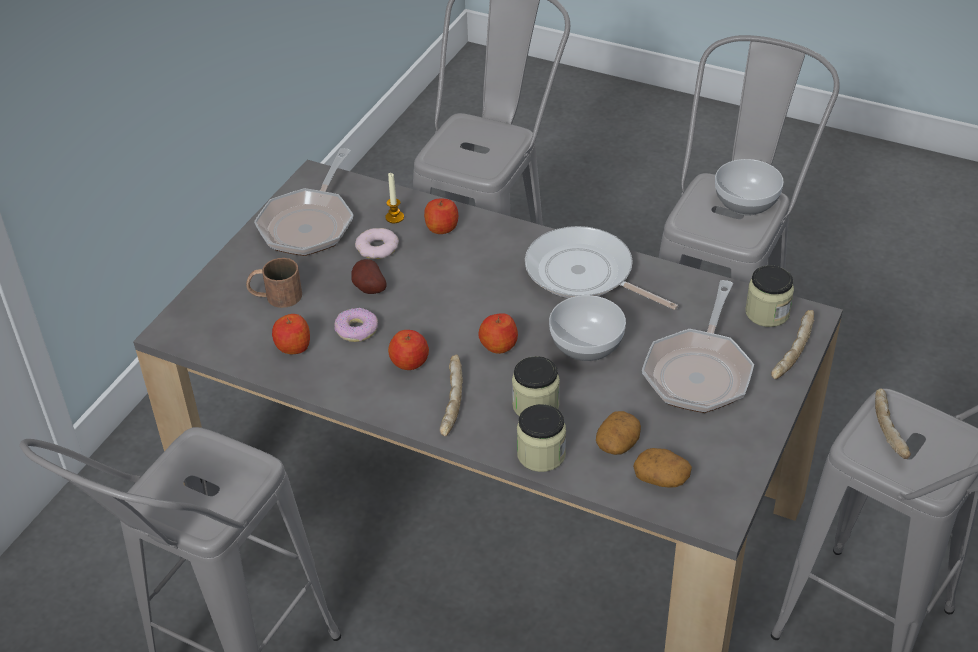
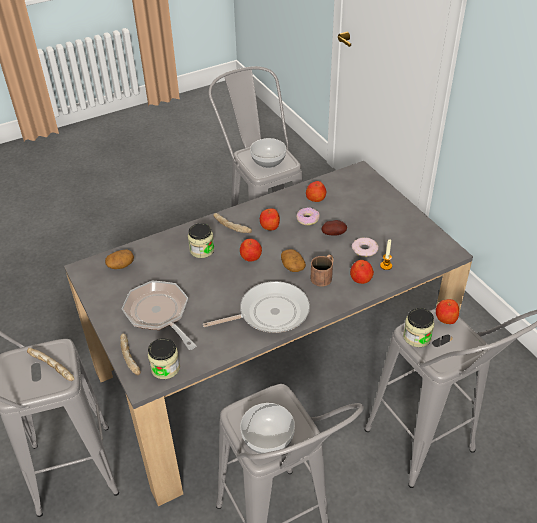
camera: 125 degrees right, 0 degrees up
brown mug [246,258,302,308] -> brown mug moved to [311,254,333,287]
frying pan [254,148,353,256] -> none
jar [517,404,566,472] -> jar moved to [403,308,435,347]
bowl [549,295,626,361] -> bowl moved to [250,138,286,168]
potato [596,411,641,455] -> potato moved to [281,249,306,272]
none -> apple [436,299,459,324]

